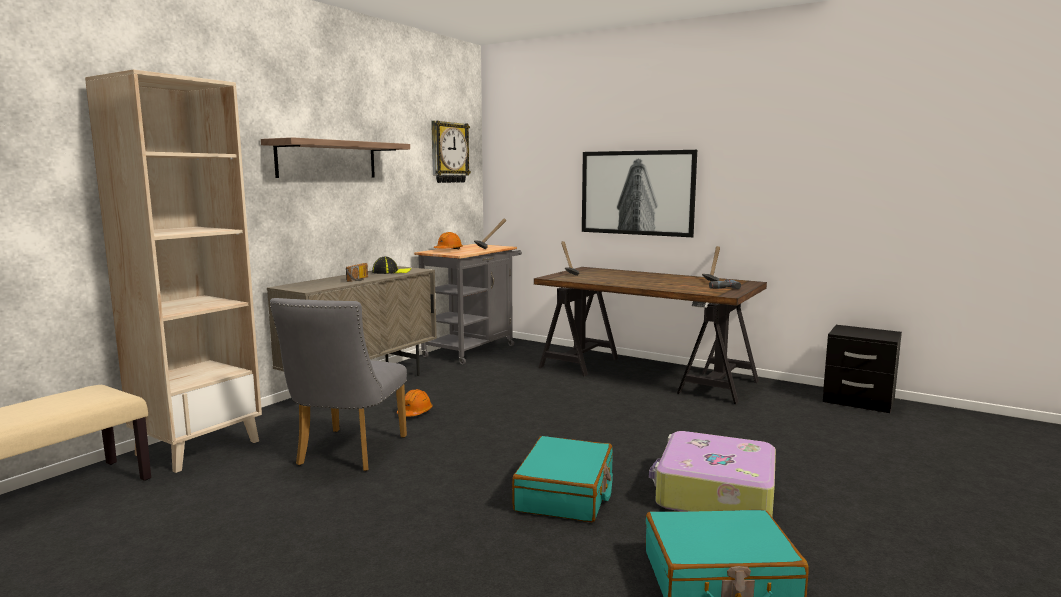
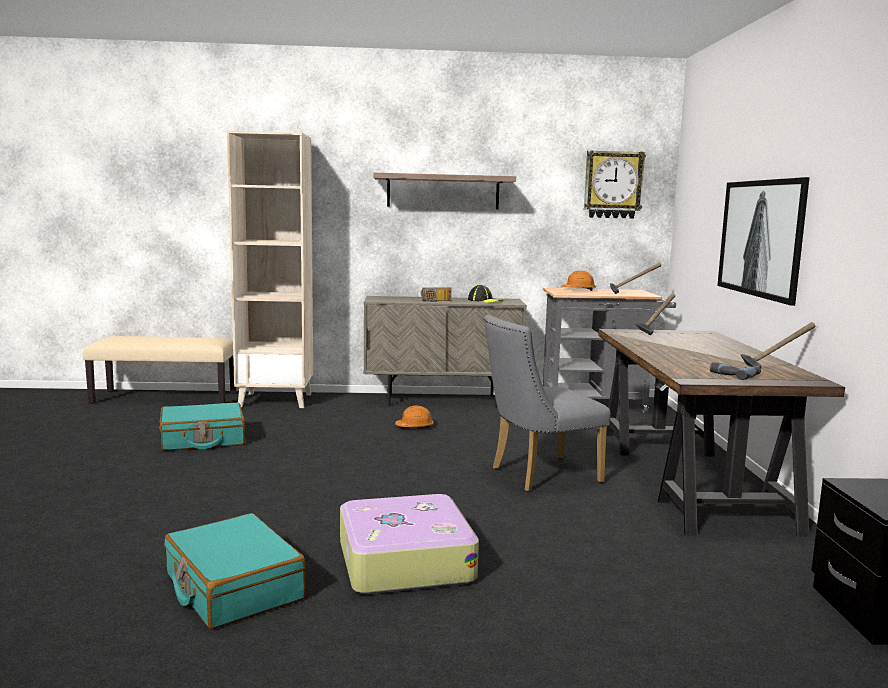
camera: 55 degrees right, 0 degrees up
grey chair [270,298,407,471] -> grey chair moved to [484,315,611,492]
turquoise suitcase [512,436,613,522] -> turquoise suitcase moved to [160,403,245,451]

